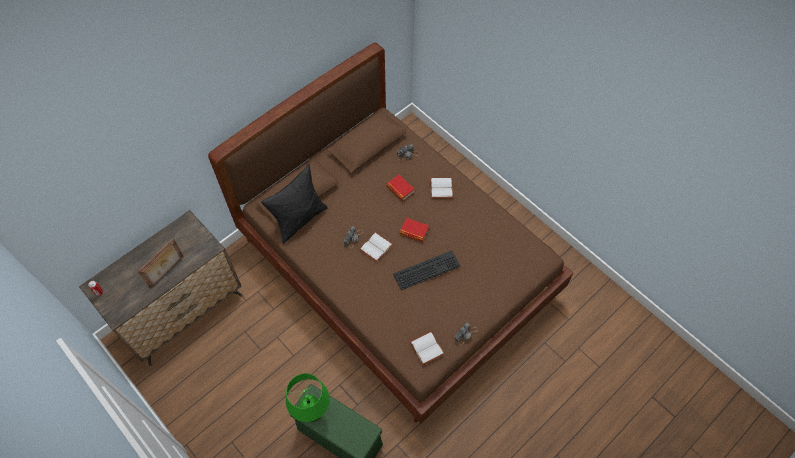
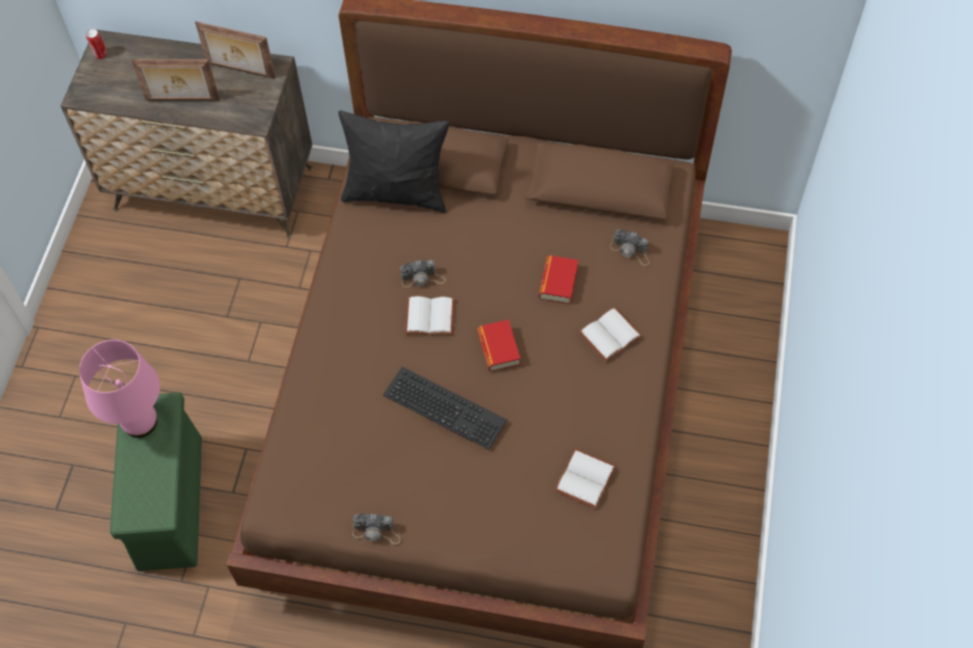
camera: 55 degrees right, 0 degrees up
green table lamp [286,373,330,422] -> pink table lamp [79,340,160,438]
white book [409,331,444,365] -> white book moved to [555,448,616,509]
none -> picture frame [195,22,276,79]

